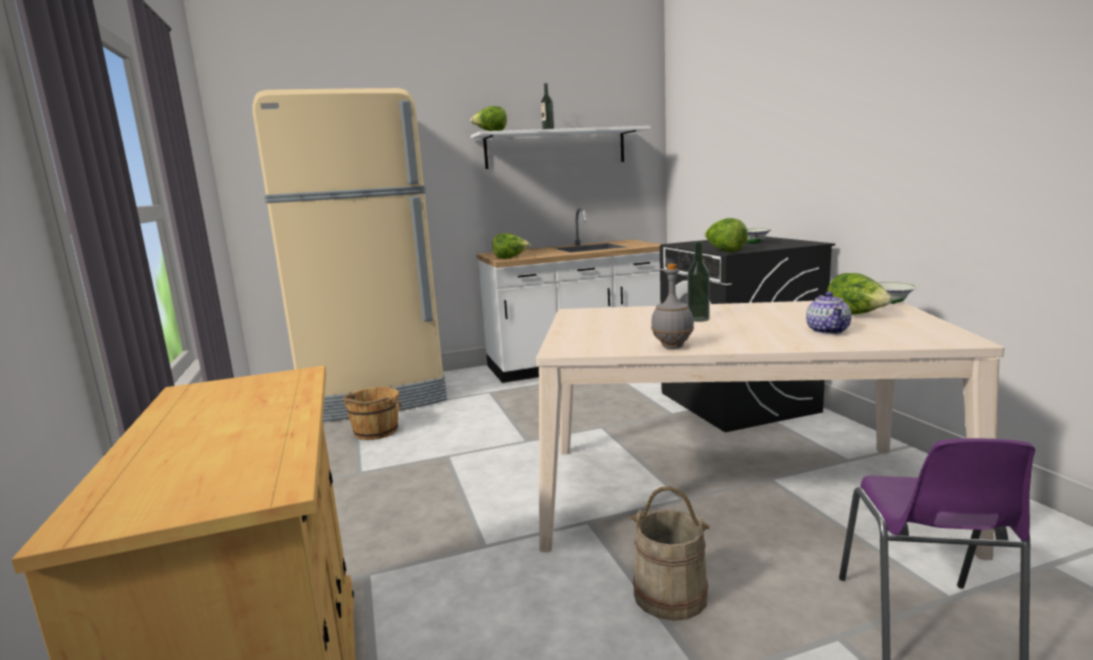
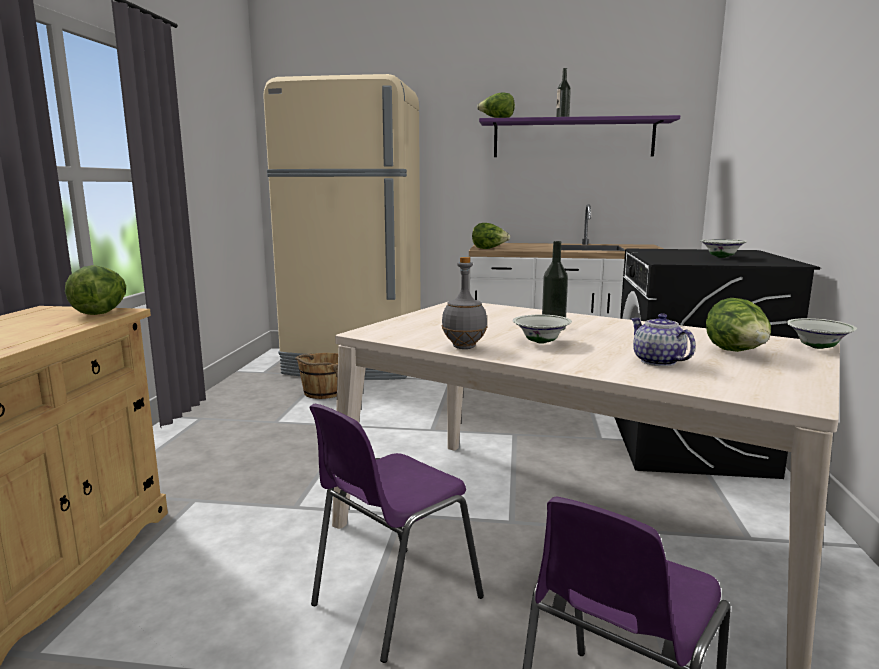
camera: 25 degrees right, 0 degrees up
white shelf [471,126,651,169] -> purple shelf [479,115,680,157]
beige bucket [630,486,710,621] -> purple chair [309,404,484,663]
lettuce [704,218,748,252] -> lettuce moved to [65,265,126,315]
teapot [806,292,852,335] -> teapot turned 120 degrees clockwise [631,313,696,366]
none -> white bowl [513,315,572,344]

